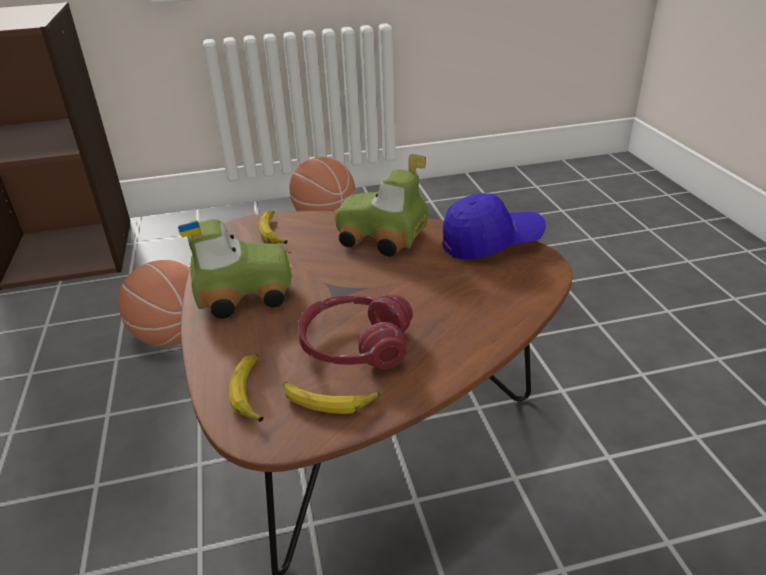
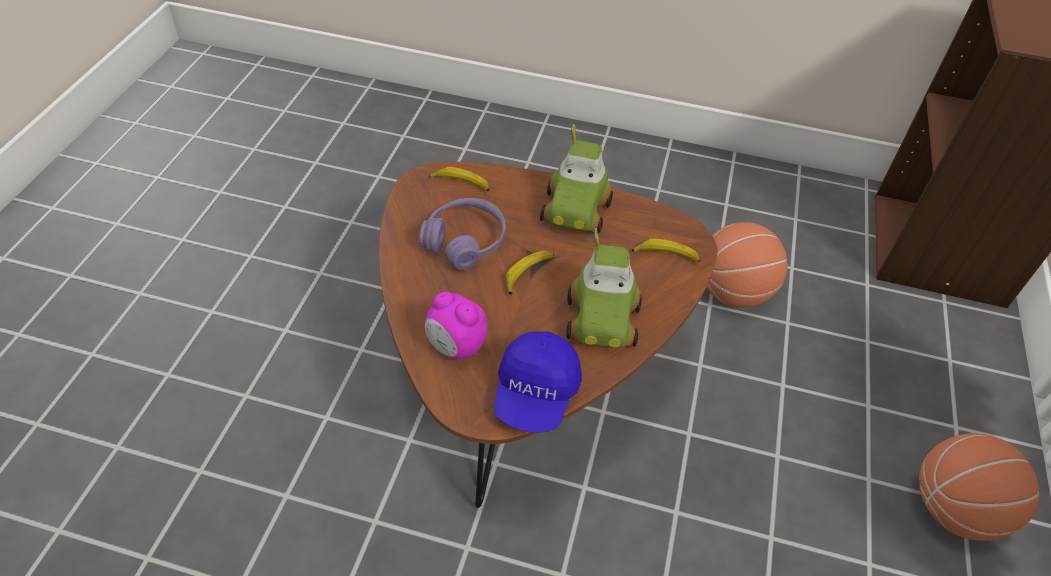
camera: 115 degrees right, 15 degrees up
banana [283,382,380,414] -> banana moved to [506,250,554,295]
red headphones [298,294,413,369] -> purple headphones [419,198,506,270]
toy car [335,154,428,257] -> toy car turned 135 degrees clockwise [566,228,642,348]
none -> alarm clock [425,292,487,359]

